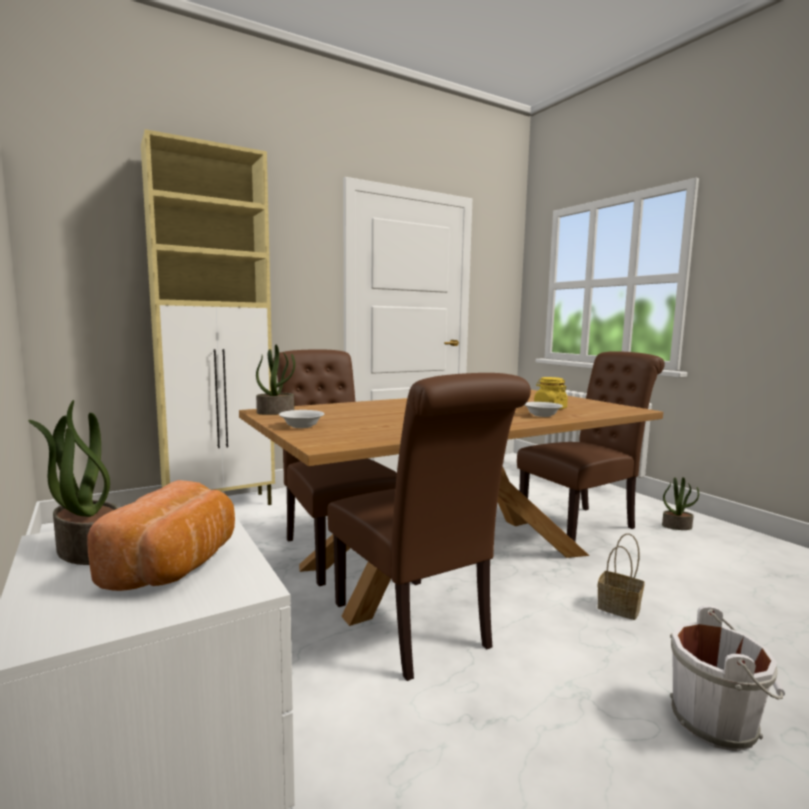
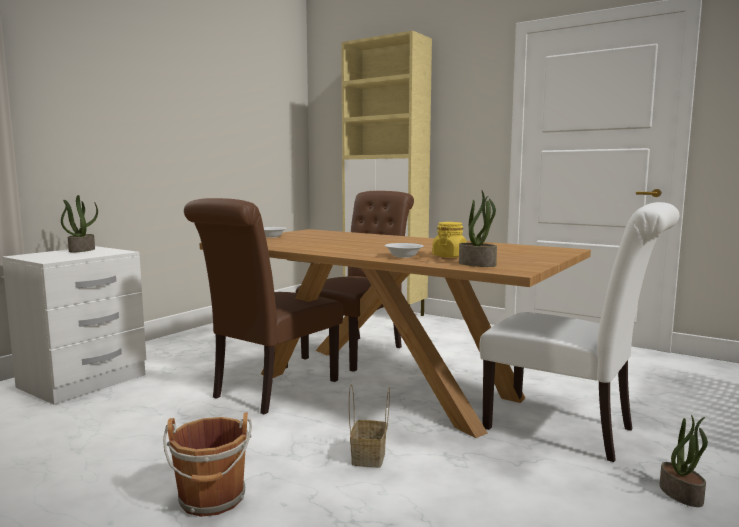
camera: 65 degrees right, 0 degrees up
bread [88,480,235,591] -> none
potted plant [256,345,295,415] -> potted plant moved to [459,191,497,267]
brown chair [517,351,665,542] -> white chair [479,202,679,462]
white bucket [670,605,785,752] -> brown bucket [163,413,252,517]

